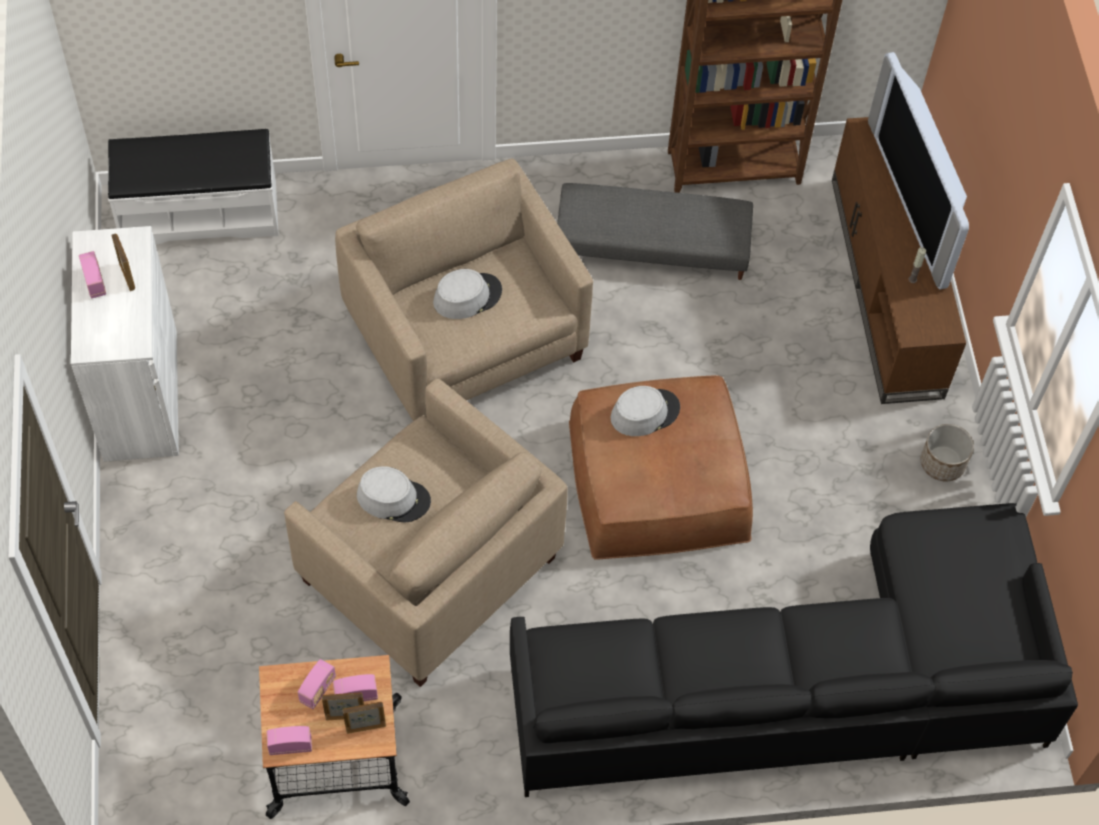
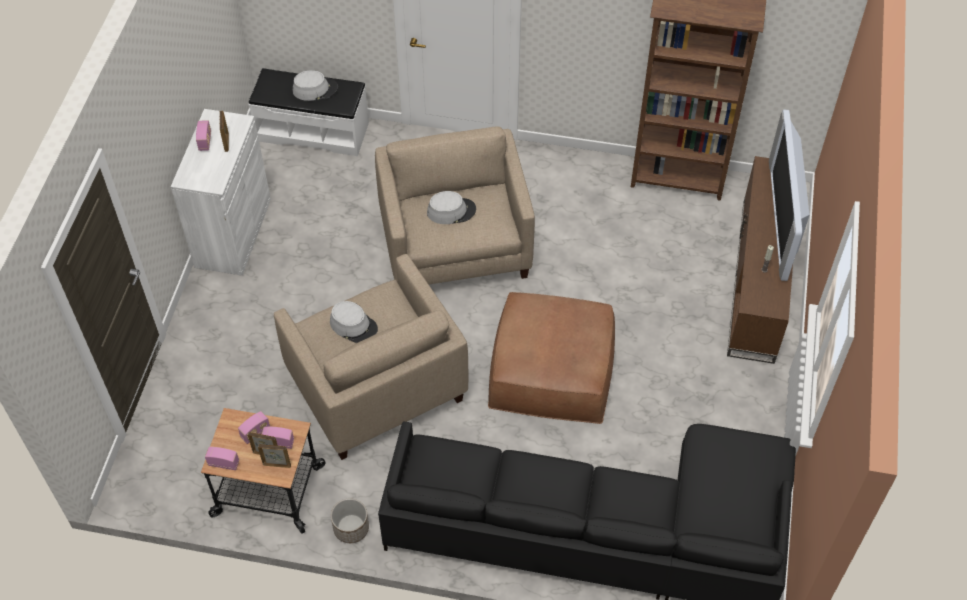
camera: 20 degrees right, 5 degrees down
grey ottoman [557,183,753,280] -> none
grey hat [611,386,680,436] -> grey hat moved to [293,70,338,101]
planter [921,424,974,481] -> planter moved to [331,498,369,543]

